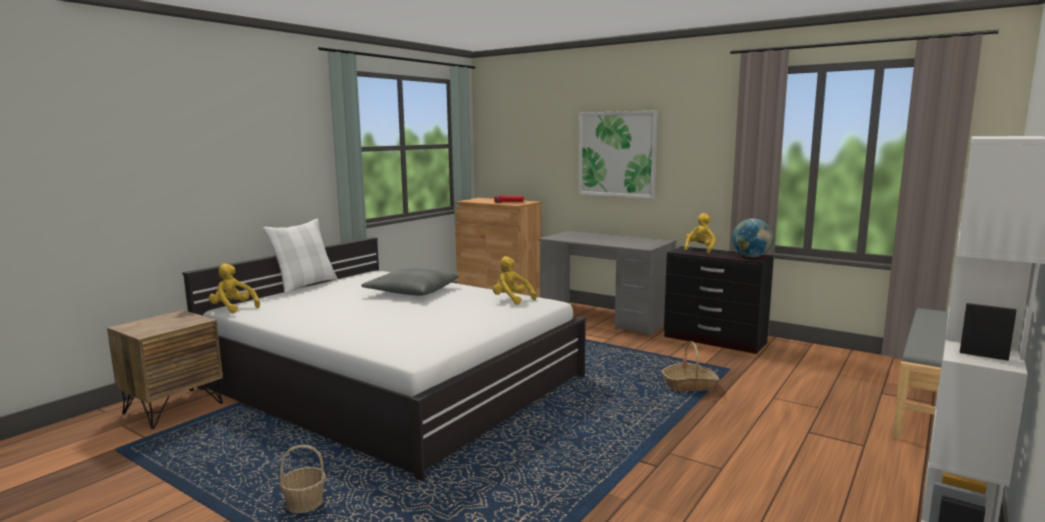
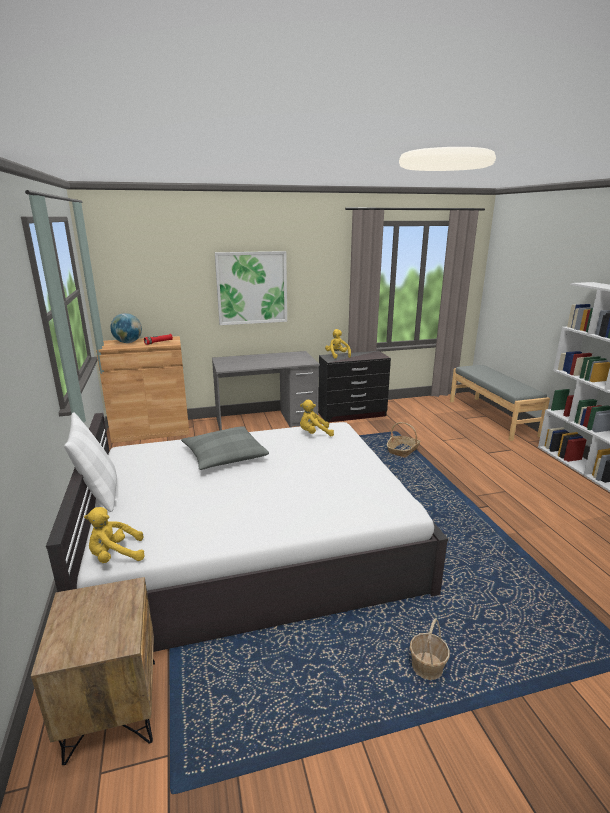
camera: 50 degrees left, 10 degrees up
globe [732,218,774,257] -> globe moved to [110,313,142,343]

